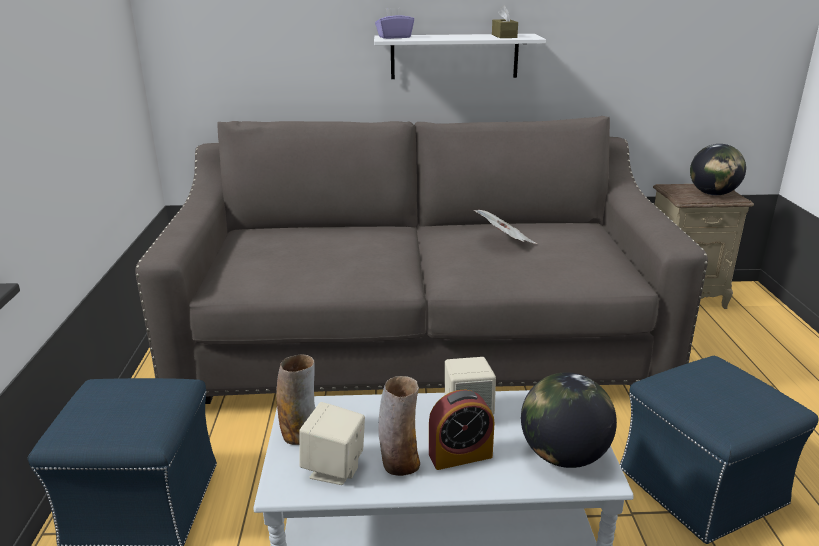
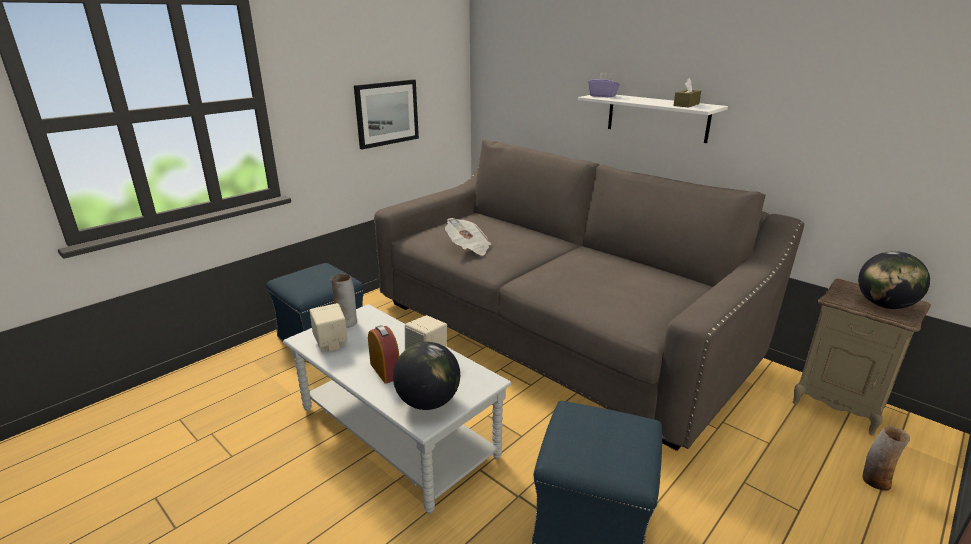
camera: 45 degrees right, 0 degrees up
vase [378,376,420,476] -> vase moved to [863,426,910,491]
alarm clock [429,389,495,470] -> alarm clock turned 150 degrees counterclockwise [368,325,399,384]
newspaper [474,210,537,244] -> newspaper moved to [445,218,491,256]
none -> picture [354,80,419,149]

